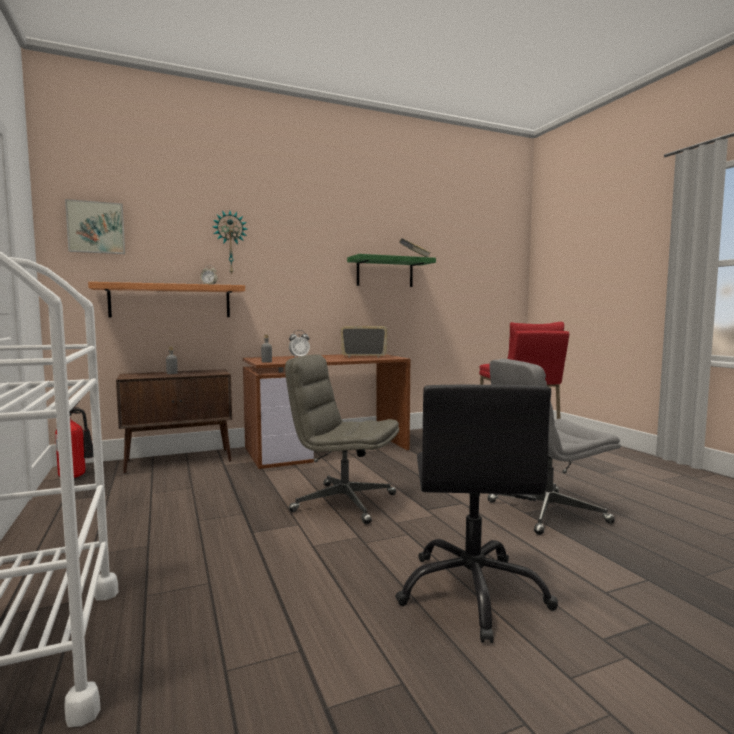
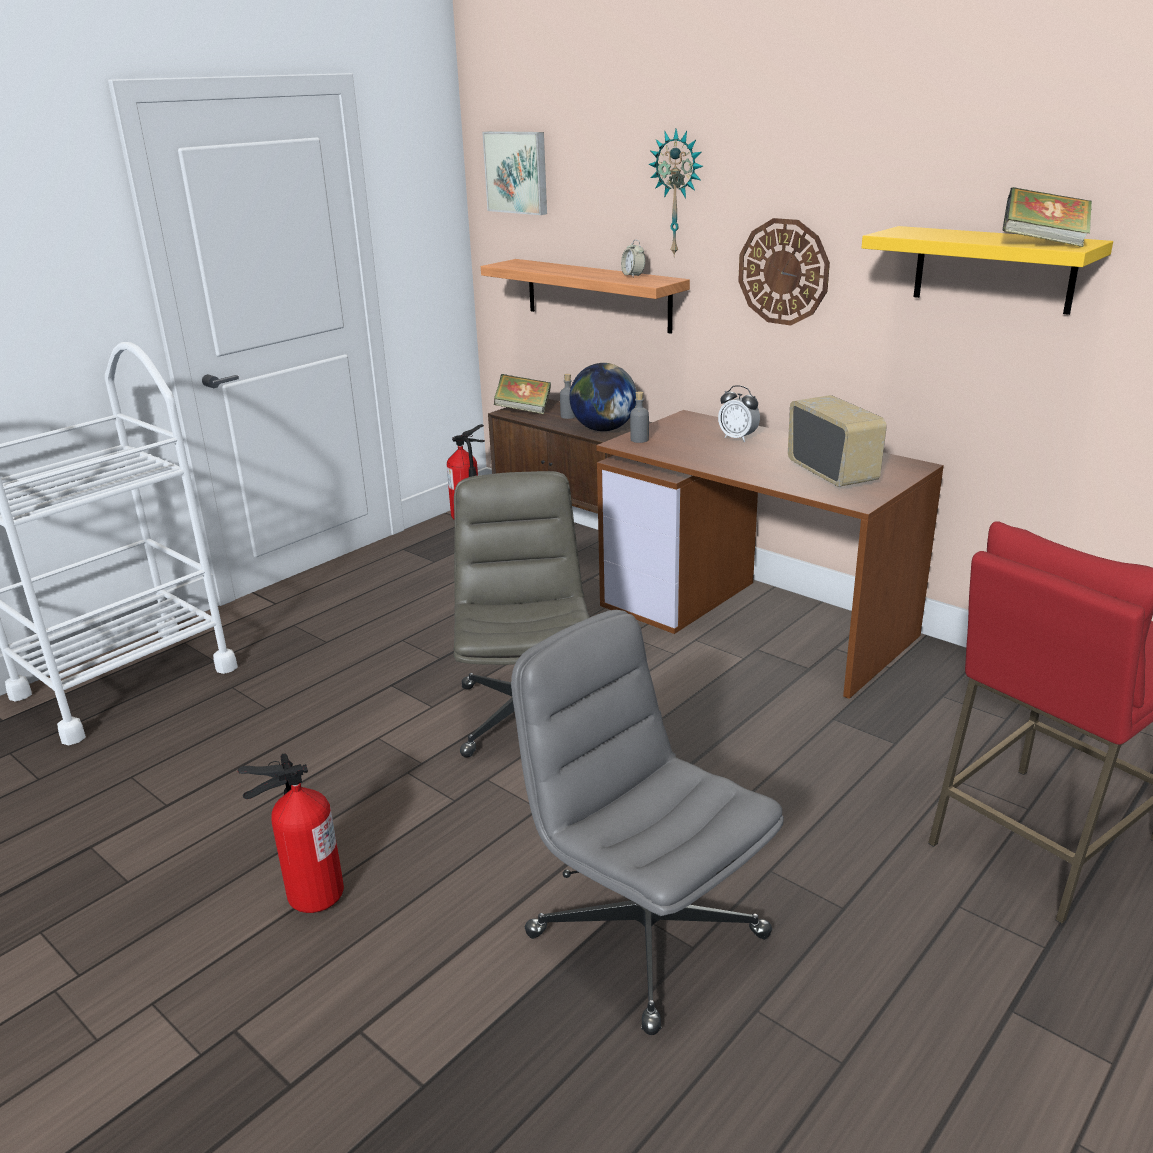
camera: 65 degrees right, 20 degrees up
green shelf [347,254,436,287] -> yellow shelf [862,226,1113,315]
black office chair [395,385,558,643] -> fire extinguisher [238,754,344,913]
none -> book [494,374,551,414]
none -> globe [569,363,637,431]
none -> wall clock [738,218,830,325]

